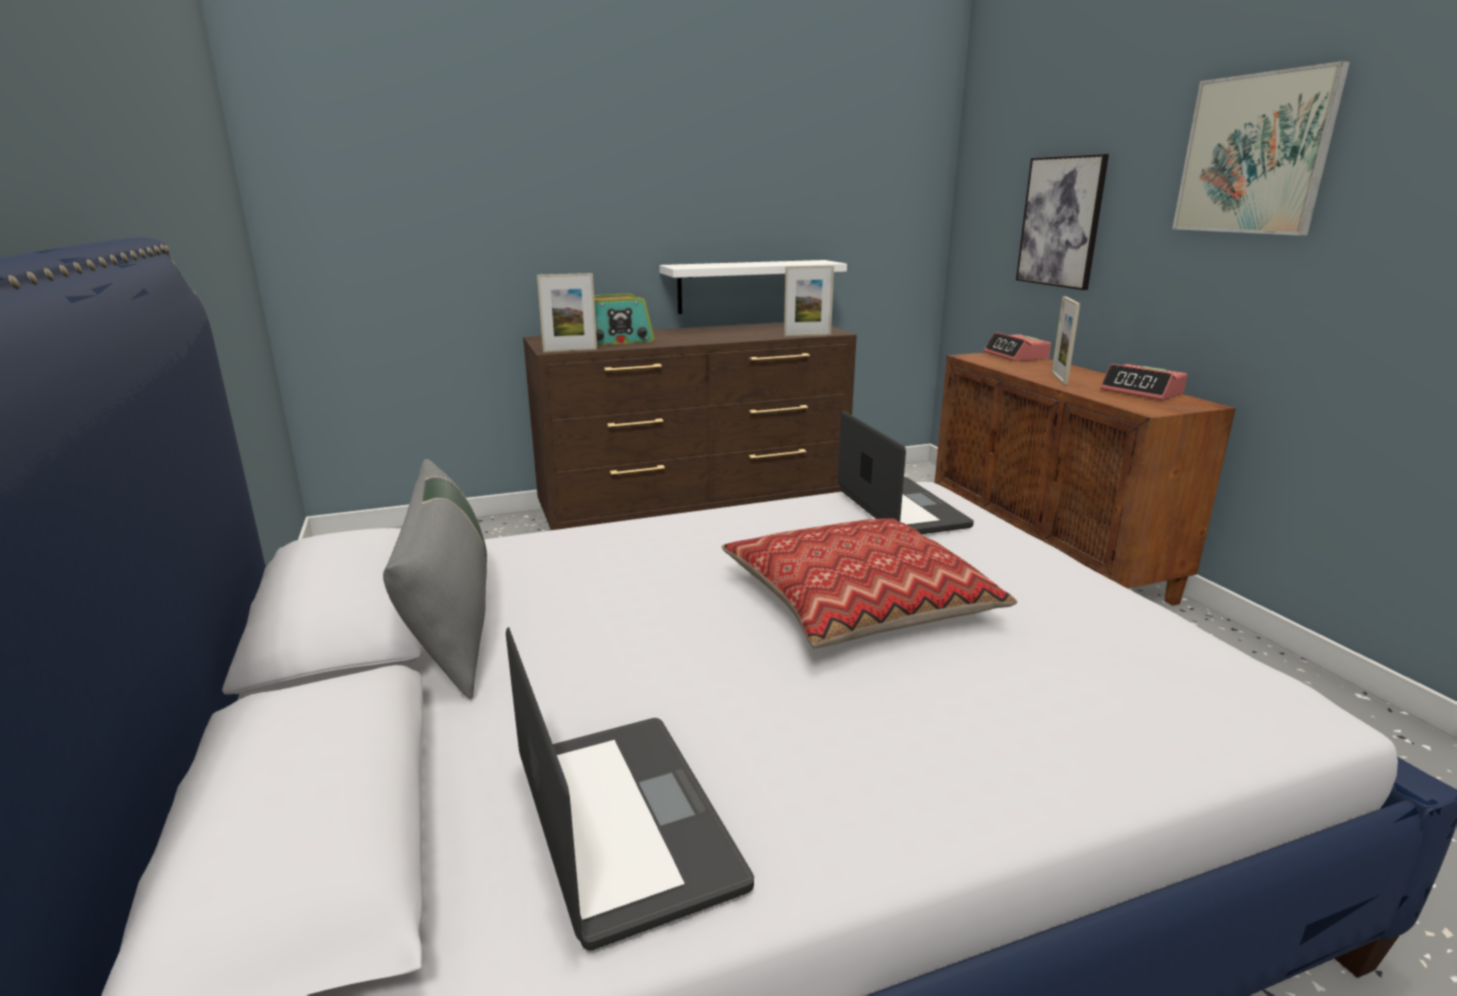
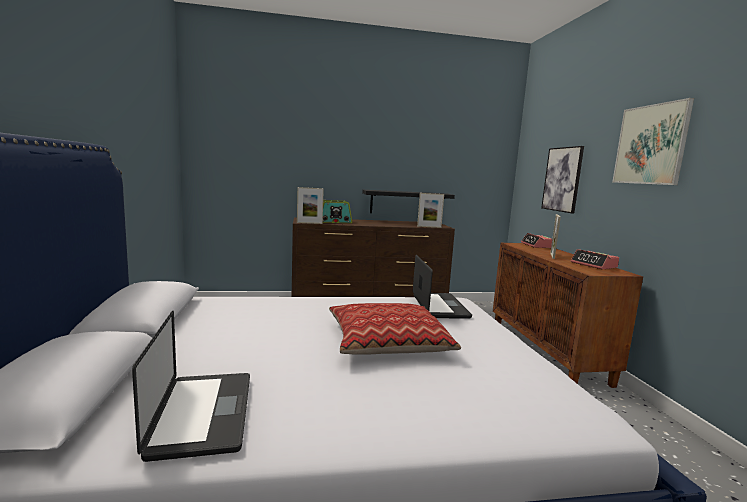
camera: 10 degrees right, 10 degrees down
grey pillow [383,459,487,699] -> none
white shelf [659,260,847,314] -> black shelf [362,190,455,213]

